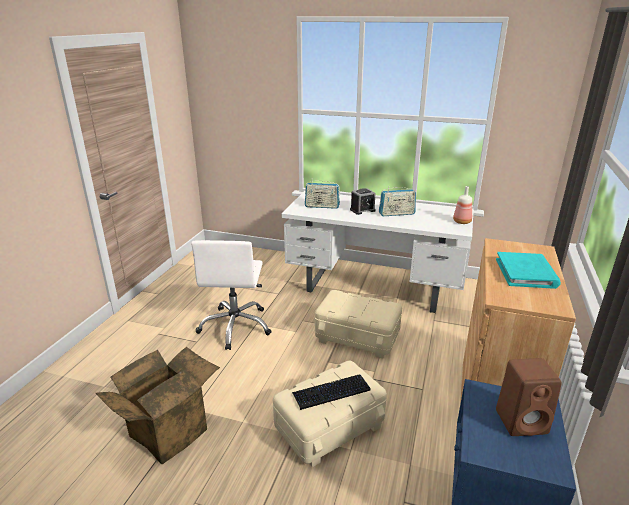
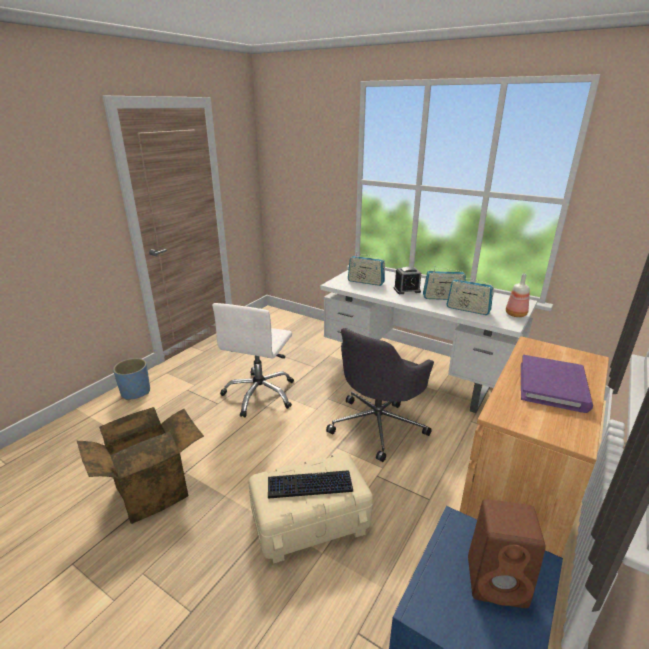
camera: 15 degrees right, 0 degrees up
beige storage box [315,290,402,358] -> grey office chair [326,328,434,462]
turquoise book [496,252,561,289] -> purple book [521,355,593,413]
none -> blue planter [113,358,150,400]
none -> radio [447,274,494,315]

